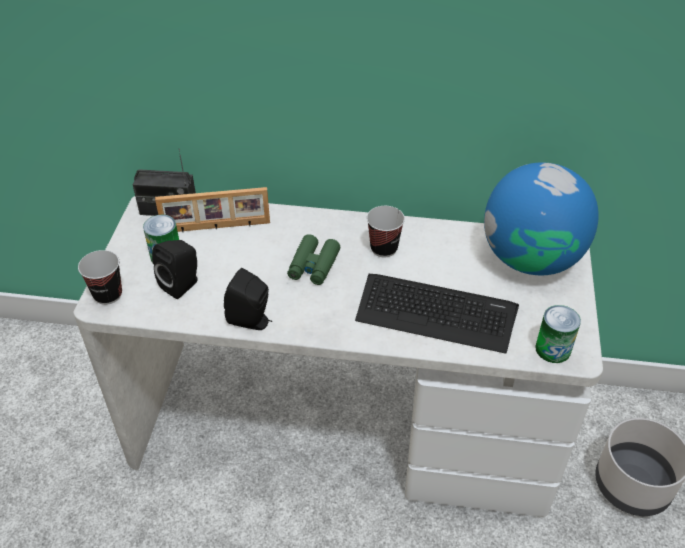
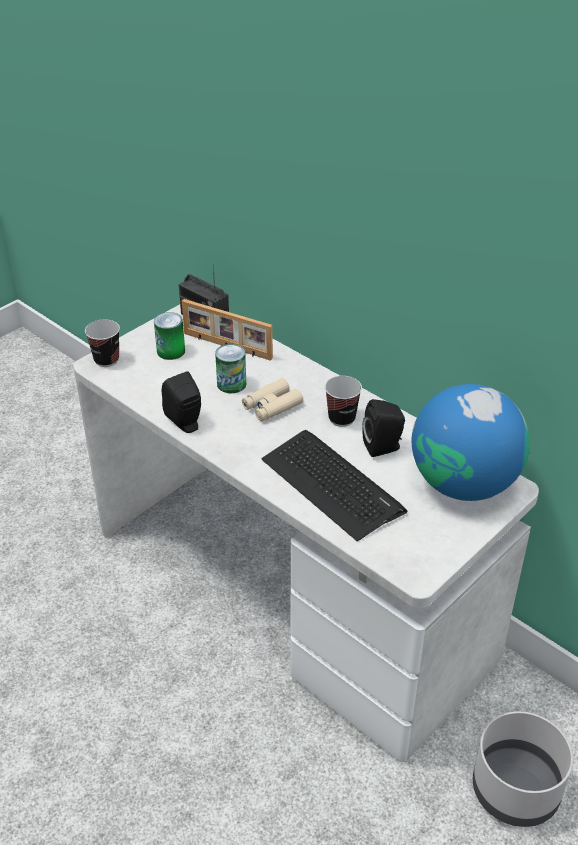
camera: 35 degrees right, 5 degrees down
black speaker [152,240,198,299] -> black speaker moved to [363,399,405,457]
green binoculars [287,234,340,285] -> beige binoculars [242,378,303,421]
can [535,305,581,363] -> can moved to [215,344,246,393]

